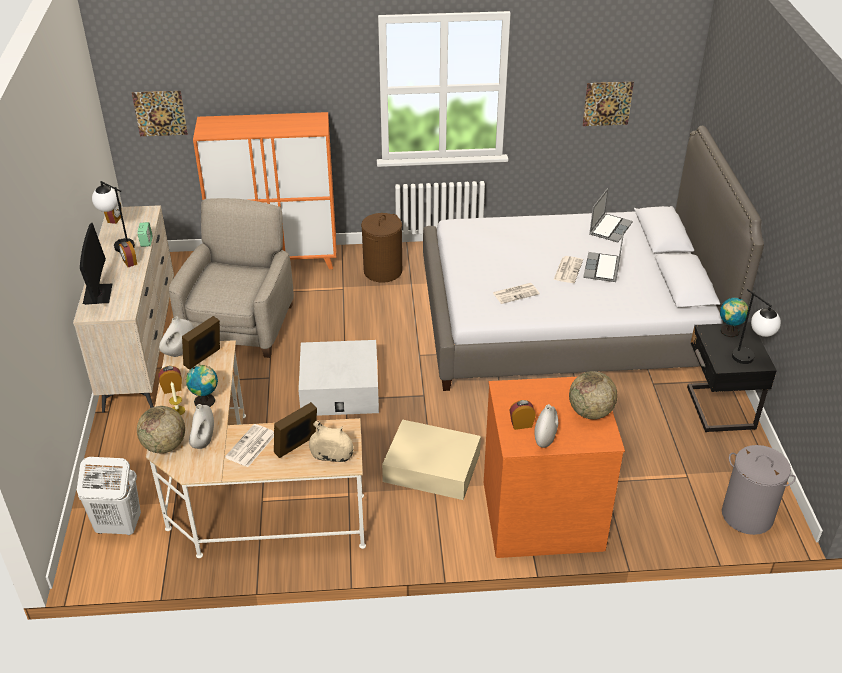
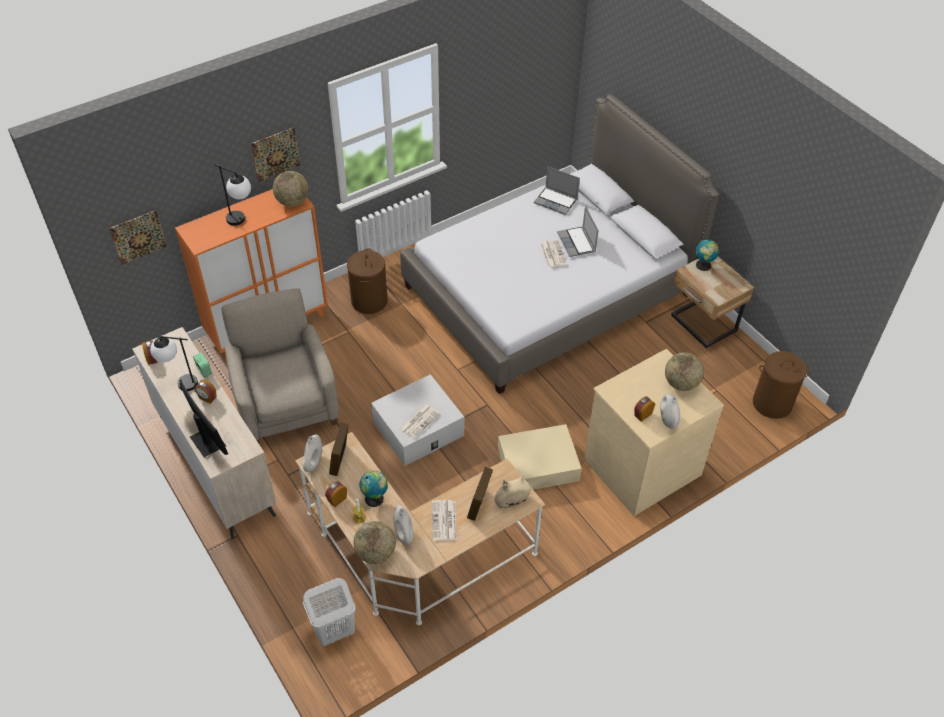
camera: 30 degrees left, 10 degrees up
orange dresser [484,377,625,558] -> beige dresser [584,349,724,516]
newspaper [492,283,540,304] -> newspaper moved to [399,405,440,438]
picture [583,82,634,126] -> picture moved to [251,127,300,182]
laptop [589,188,633,242] -> laptop turned 120 degrees clockwise [534,166,580,215]
black nightstand [687,322,777,432] -> beige nightstand [671,257,754,348]
grey laundry basket [722,445,796,535] -> brown laundry basket [753,351,811,419]
table lamp [732,289,781,364] -> table lamp moved to [214,164,251,226]
none -> globe [273,171,309,207]

